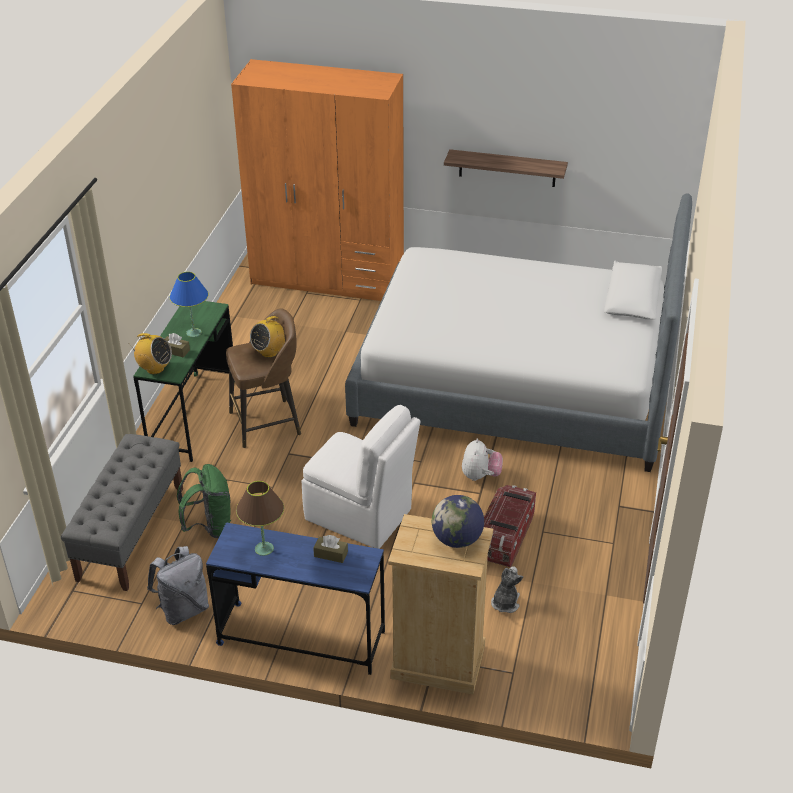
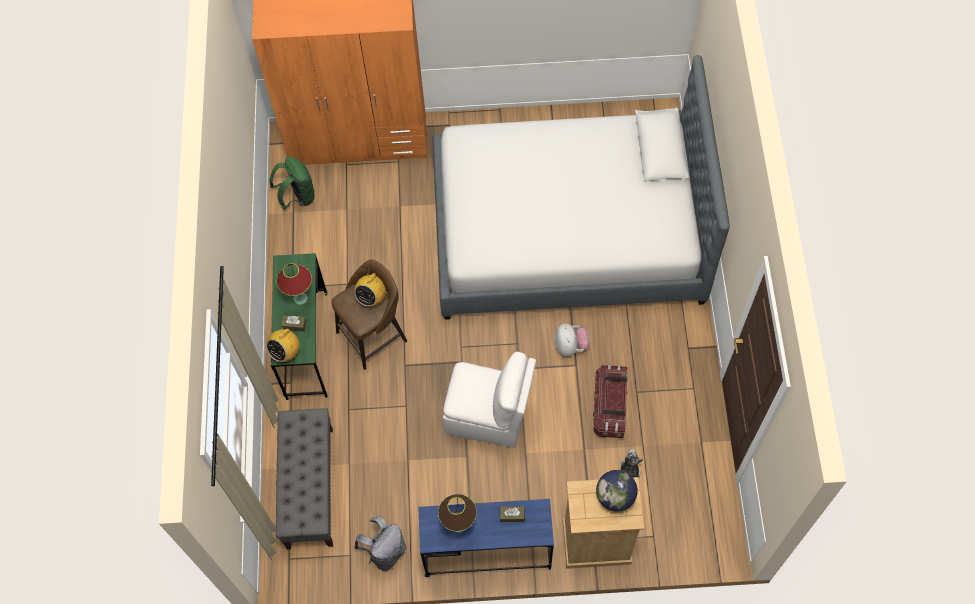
camera: 15 degrees left, 25 degrees up
radio [131,333,172,374] -> radio turned 120 degrees clockwise [266,325,300,362]
blue table lamp [169,272,209,337] -> red table lamp [277,263,312,305]
green backpack [177,464,231,538] -> green backpack moved to [270,156,315,210]
shelf [444,149,568,187] -> none

